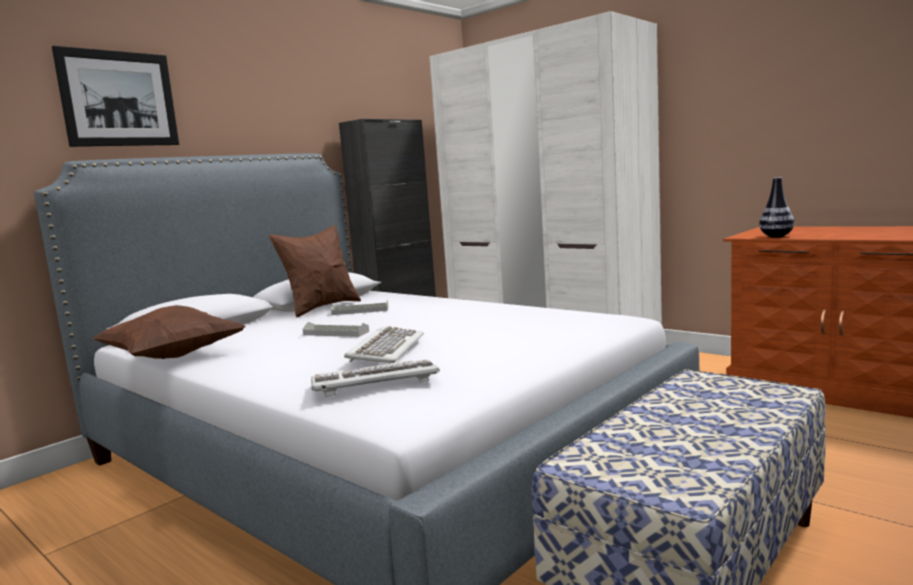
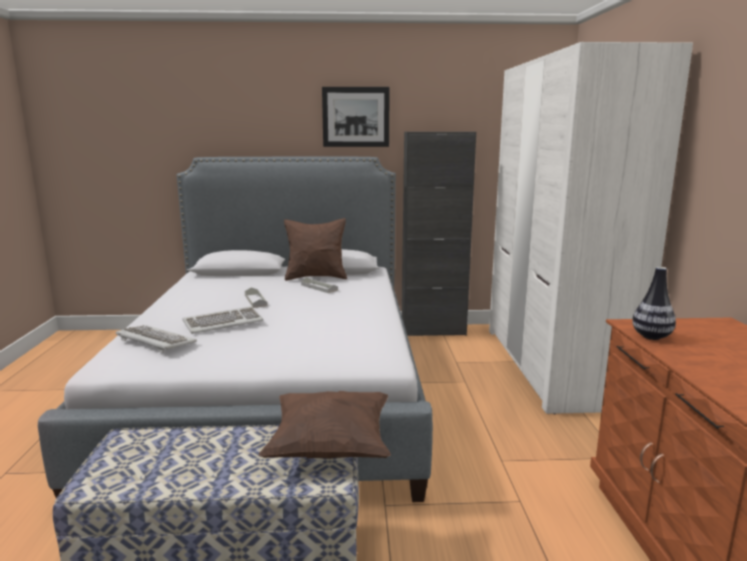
camera: 45 degrees right, 5 degrees up
picture [52,46,179,147] -> picture moved to [322,87,390,147]
brown pillow [93,305,246,359] -> brown pillow moved to [259,391,391,459]

